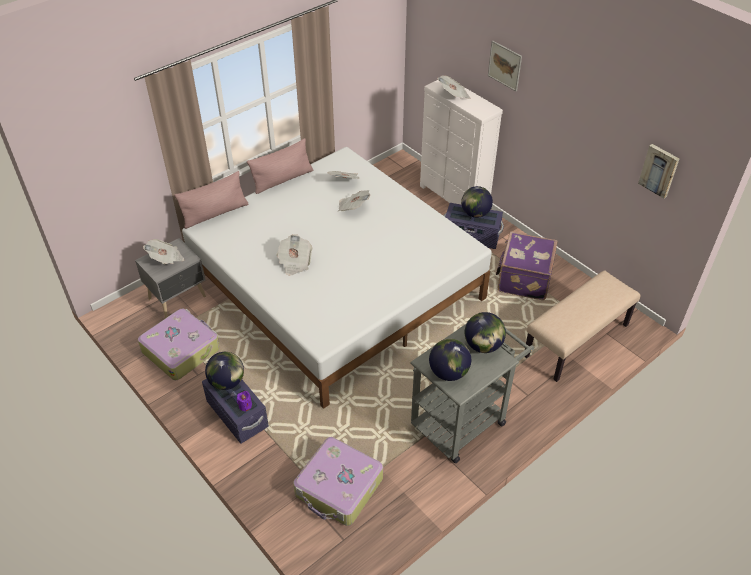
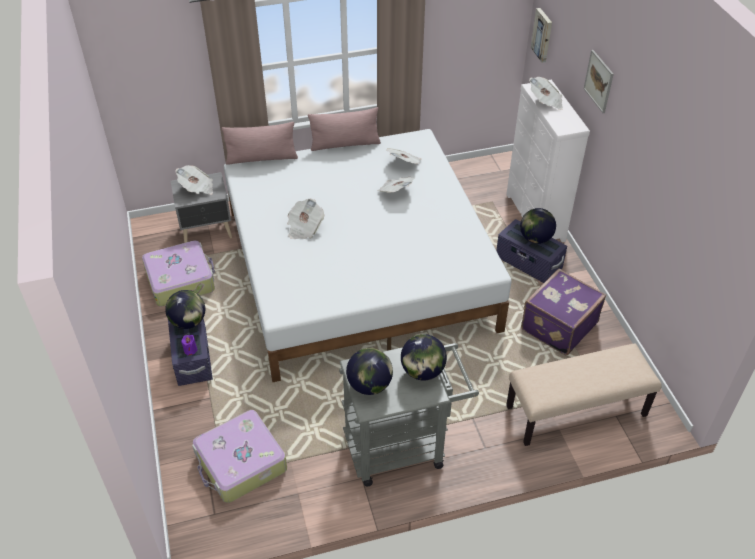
camera: 25 degrees right, 0 degrees up
picture [638,144,679,199] -> picture moved to [531,8,552,63]

